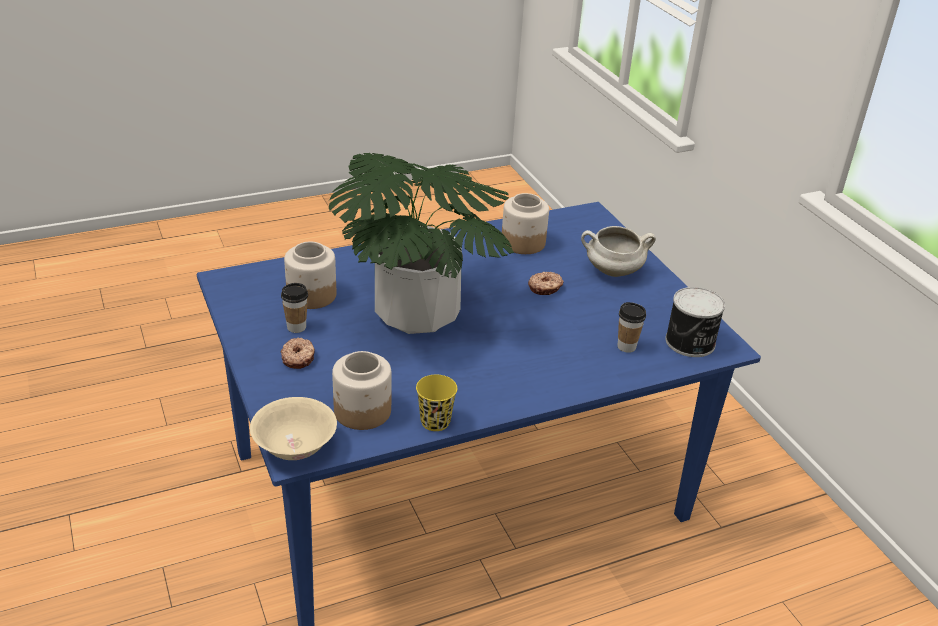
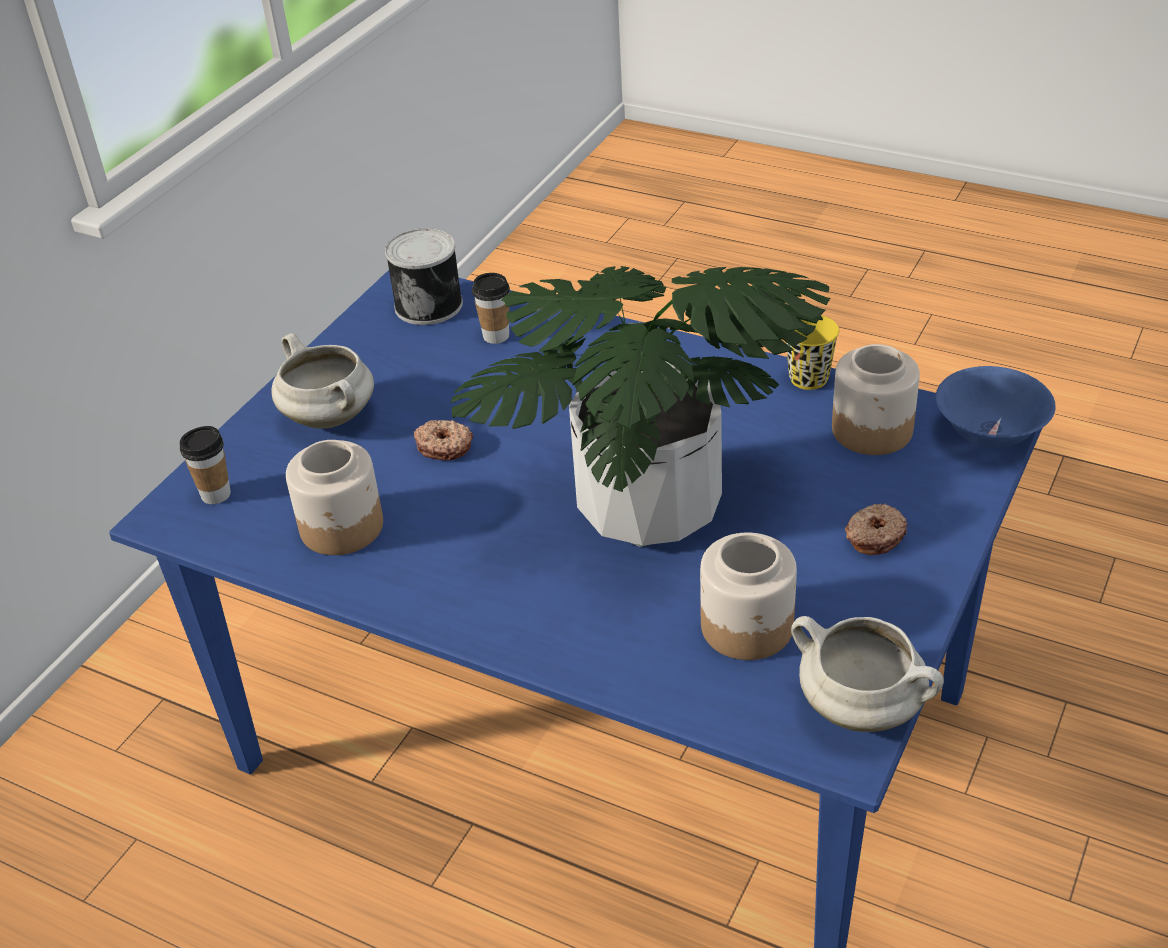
camera: 125 degrees left, 5 degrees up
beige bowl [250,397,337,460] -> blue bowl [936,366,1056,448]
cup [281,283,308,333] -> cup moved to [180,426,231,504]
none -> white cooking pot [791,616,944,732]

